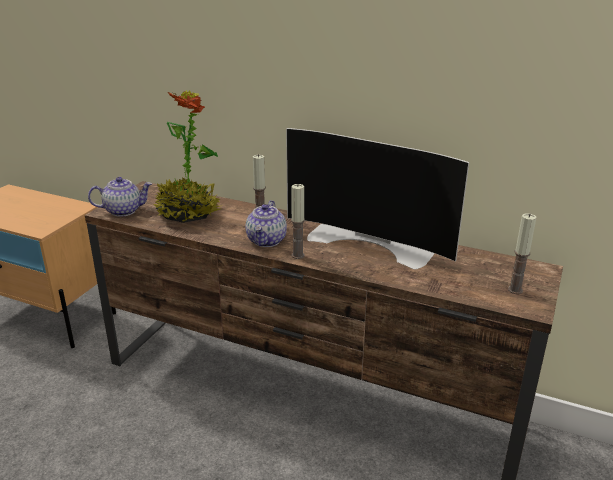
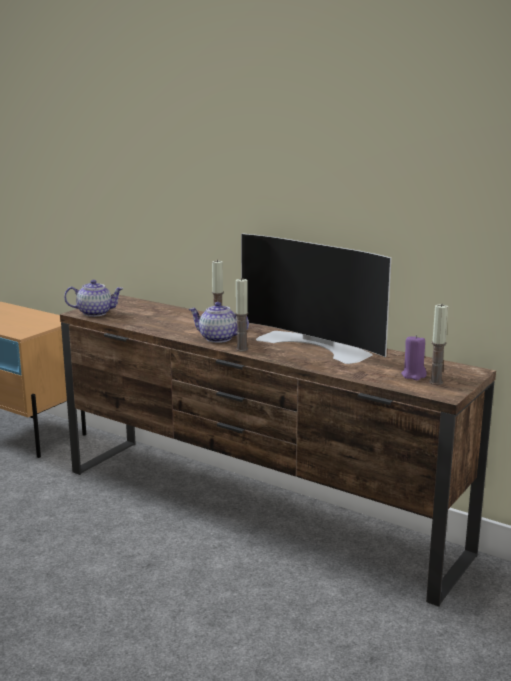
camera: 10 degrees right, 10 degrees down
potted plant [154,90,220,223] -> none
teapot [246,200,287,247] -> teapot turned 90 degrees clockwise [189,302,249,343]
none -> purple candle [401,335,427,380]

